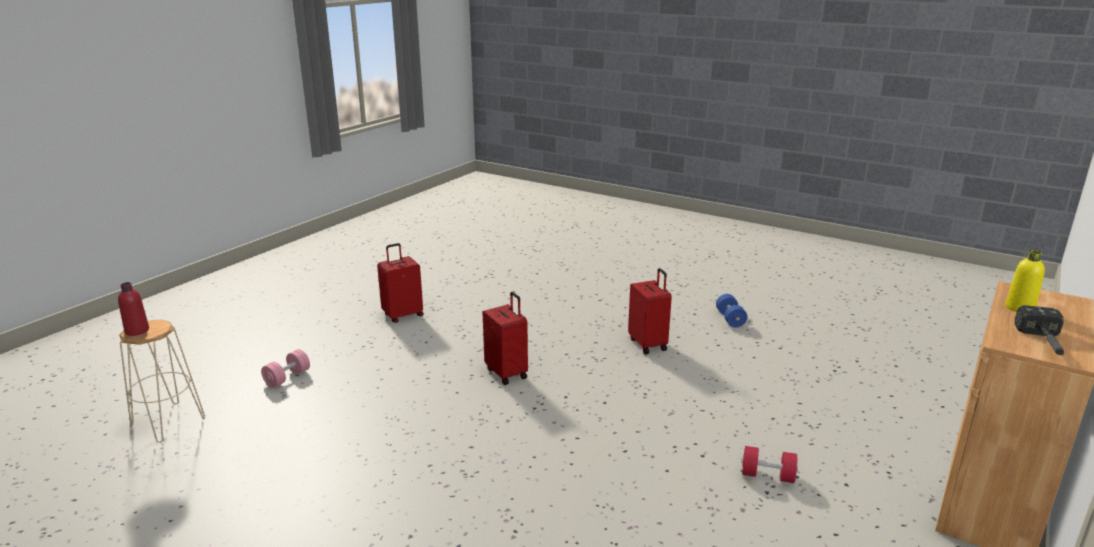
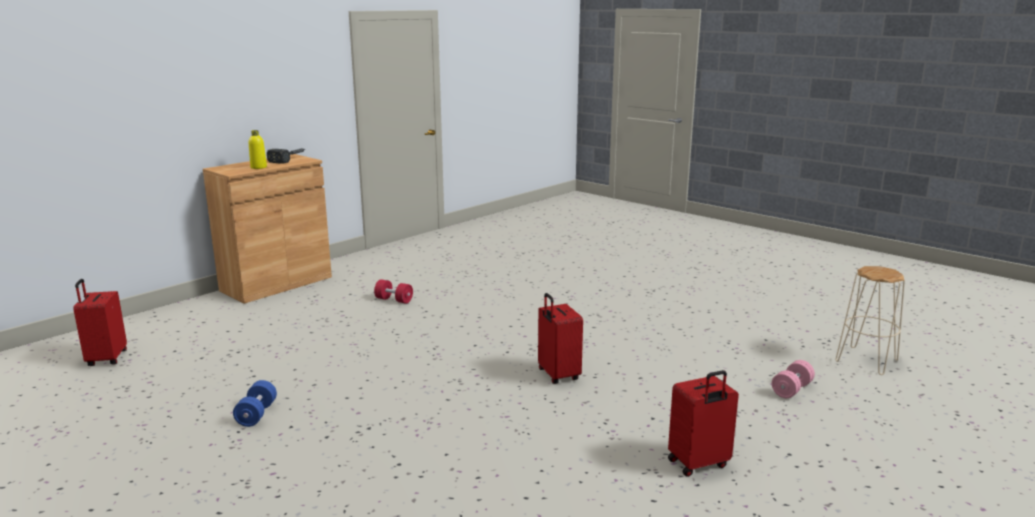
camera: 170 degrees left, 5 degrees down
red bottle [118,282,149,336] -> none
red suitcase [628,268,672,354] -> red suitcase moved to [73,279,127,366]

